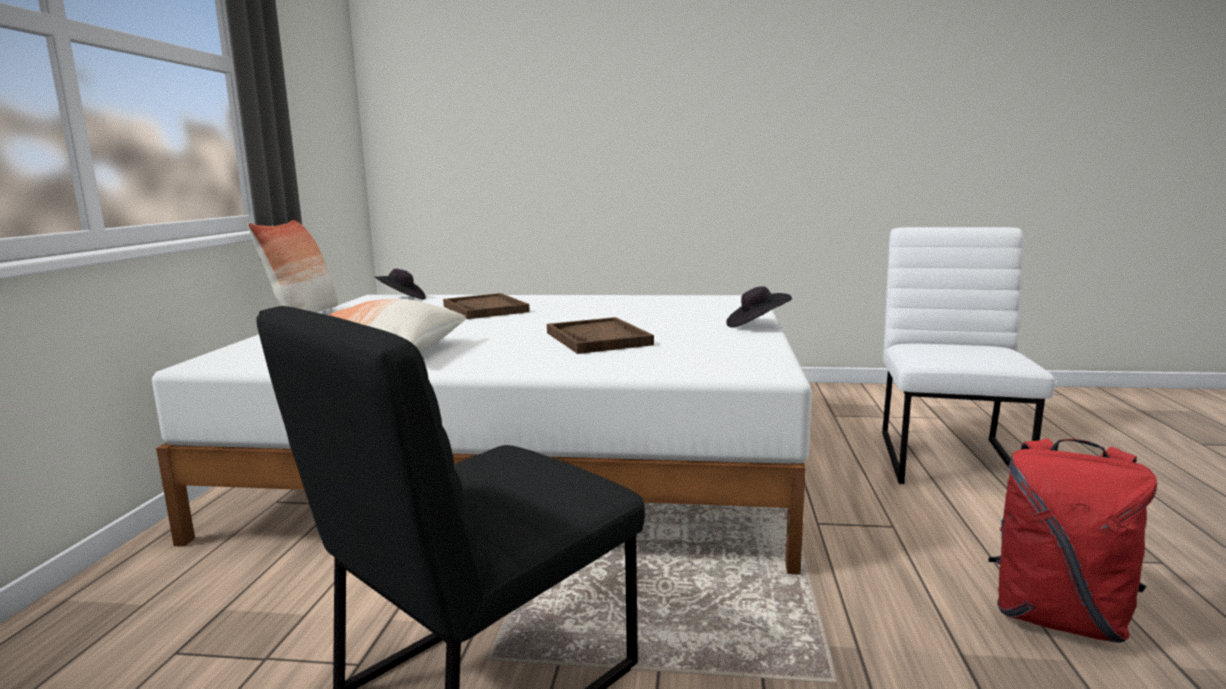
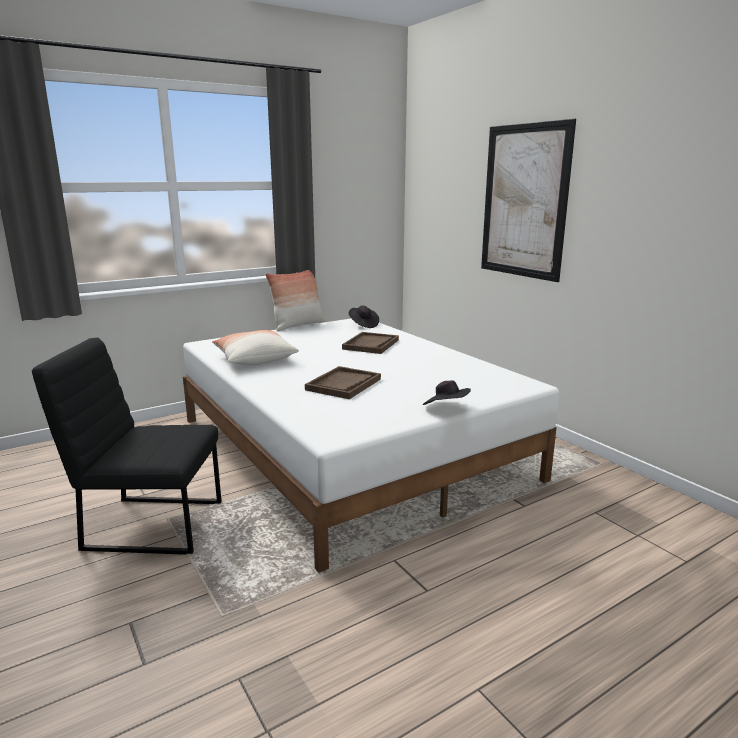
camera: 50 degrees right, 5 degrees up
white chair [882,227,1055,484] -> none
red backpack [988,438,1157,643] -> none
none -> picture [481,119,576,282]

